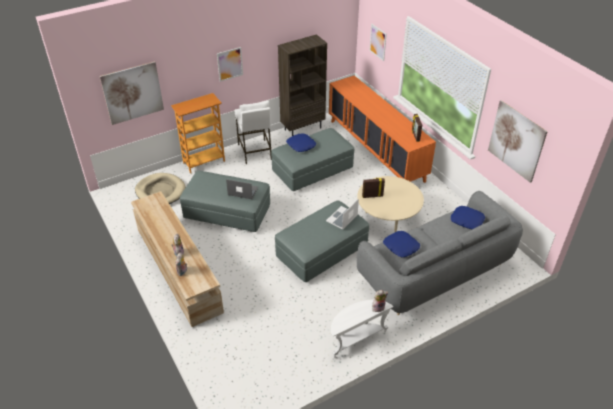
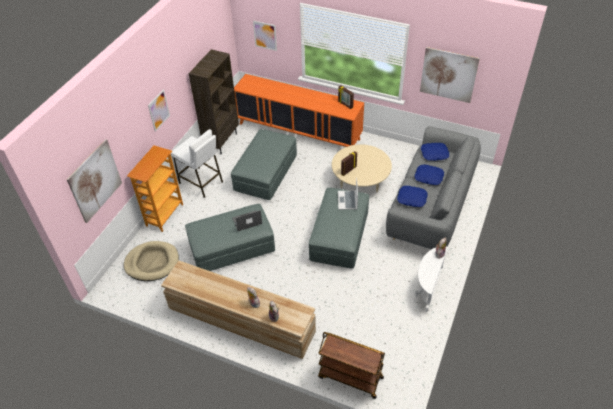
camera: 35 degrees left, 5 degrees up
blue pillow [286,133,316,152] -> blue pillow moved to [415,164,444,185]
none -> brown cart [318,332,385,399]

